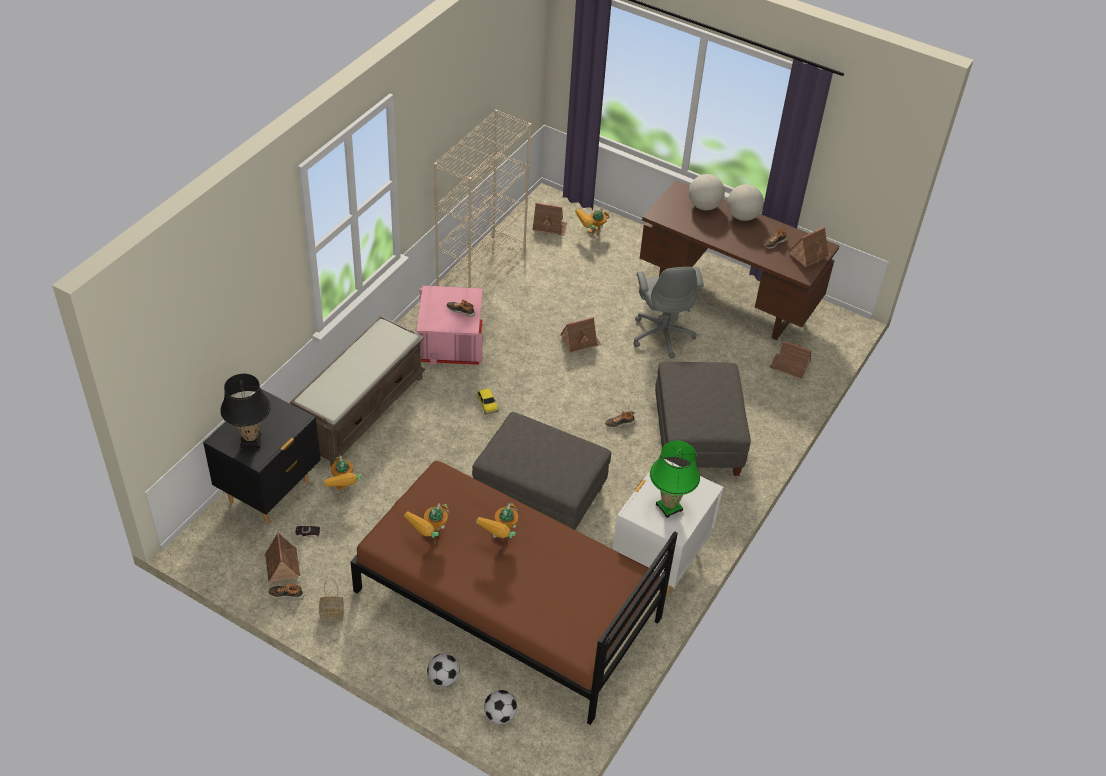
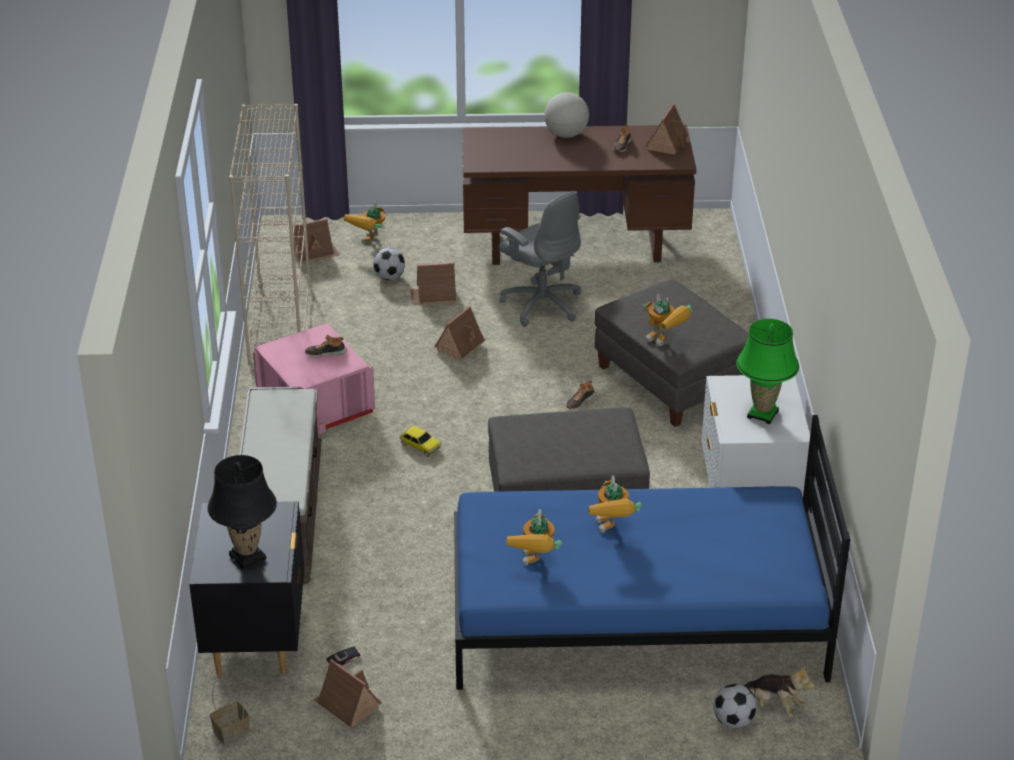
camera: 30 degrees left, 10 degrees down
shoe [268,583,305,600] -> none
basket [319,579,344,622] -> basket moved to [210,679,249,745]
toy robot [324,456,362,493] -> toy robot moved to [643,294,693,346]
brown bed [350,460,678,725] -> blue bed [454,415,850,690]
football [427,654,460,687] -> football moved to [373,248,405,280]
globe [689,174,725,210] -> none
toy house [769,341,812,379] -> toy house moved to [410,263,456,305]
none -> plush toy [744,665,815,718]

